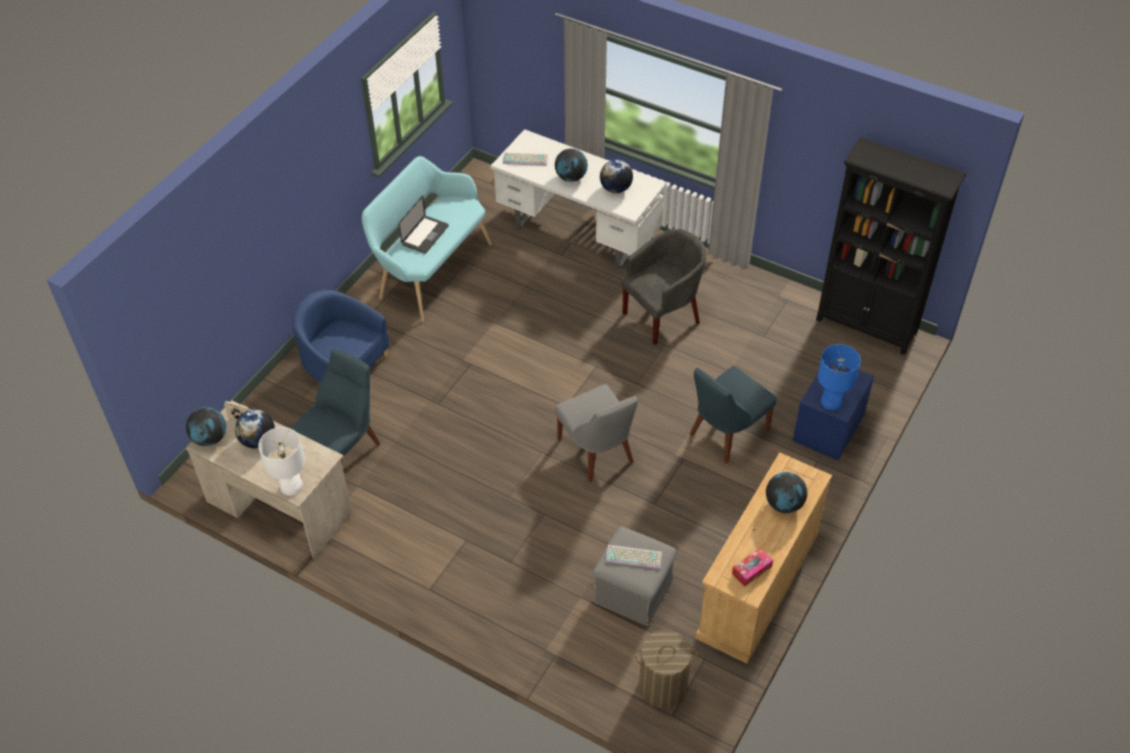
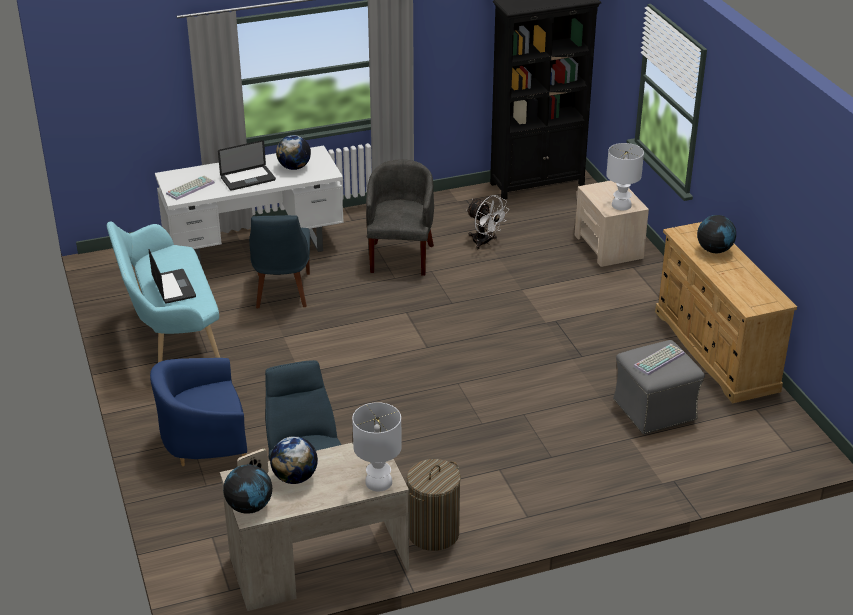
camera: 50 degrees left, 15 degrees down
globe [555,148,588,182] -> laptop [218,140,276,191]
grey chair [555,384,638,482] -> none
laundry basket [635,630,697,709] -> laundry basket moved to [407,459,461,551]
blue chair [690,366,776,464] -> blue chair moved to [249,215,310,308]
tissue box [732,548,773,586] -> none
blue nightstand [793,364,874,461] -> beige nightstand [575,181,649,267]
blue table lamp [818,344,861,410] -> white table lamp [606,143,644,210]
none -> white fan [466,195,509,249]

